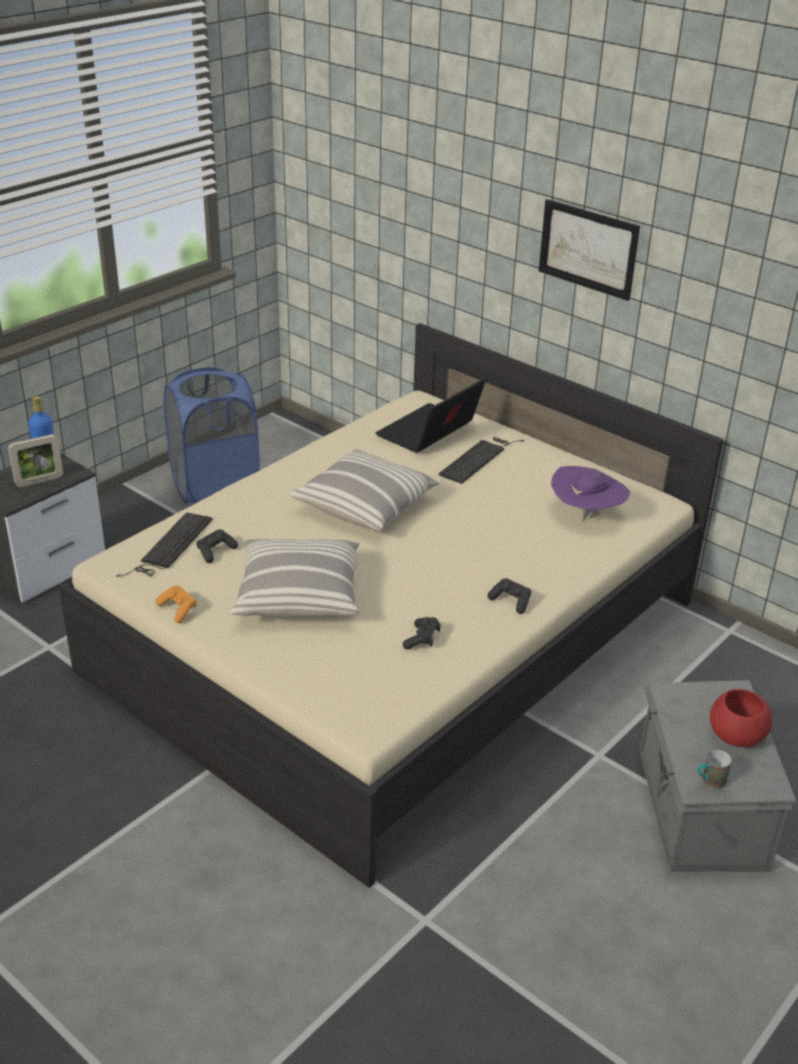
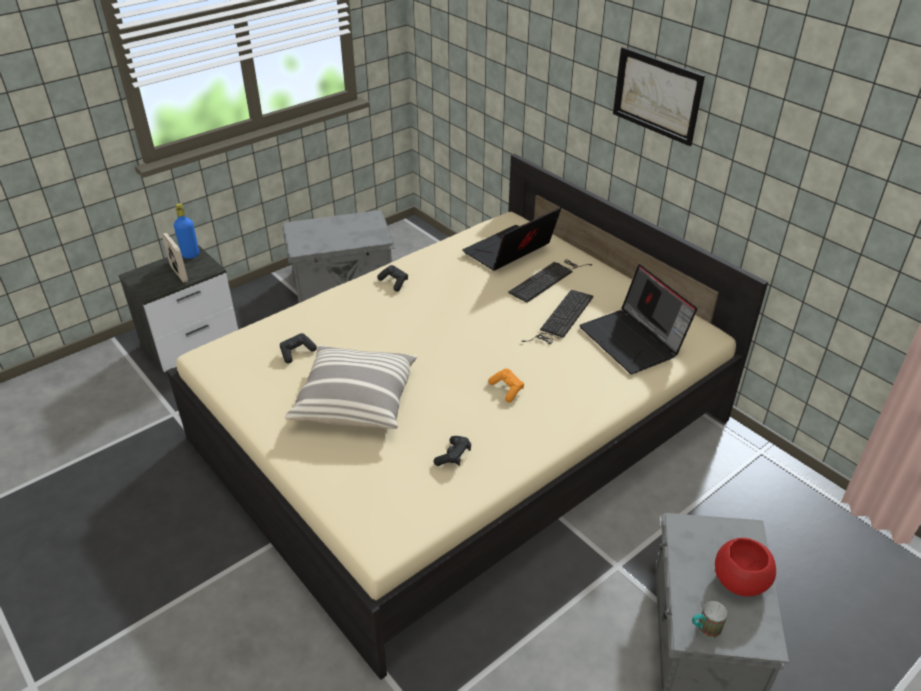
camera: 10 degrees right, 5 degrees up
picture frame [8,434,63,487] -> picture frame turned 105 degrees counterclockwise [162,233,188,283]
keyboard [116,512,212,577] -> keyboard moved to [522,290,593,344]
orange game controller [156,585,197,623] -> orange game controller moved to [488,368,524,402]
blue laundry basket [164,367,260,504] -> grey storage box [282,210,395,303]
pillow [289,449,441,531] -> none
black game controller [487,578,531,614] -> black game controller moved to [377,265,408,291]
purple hat [551,466,631,521] -> laptop [579,264,697,374]

